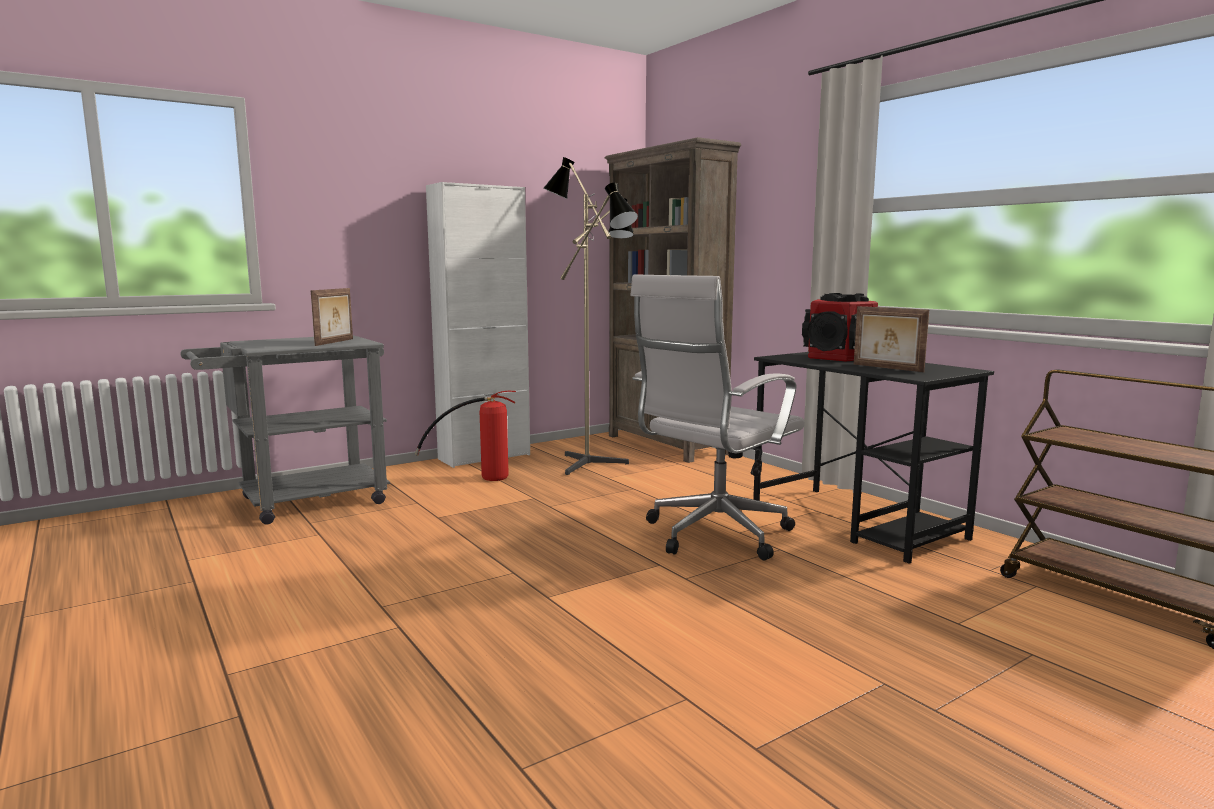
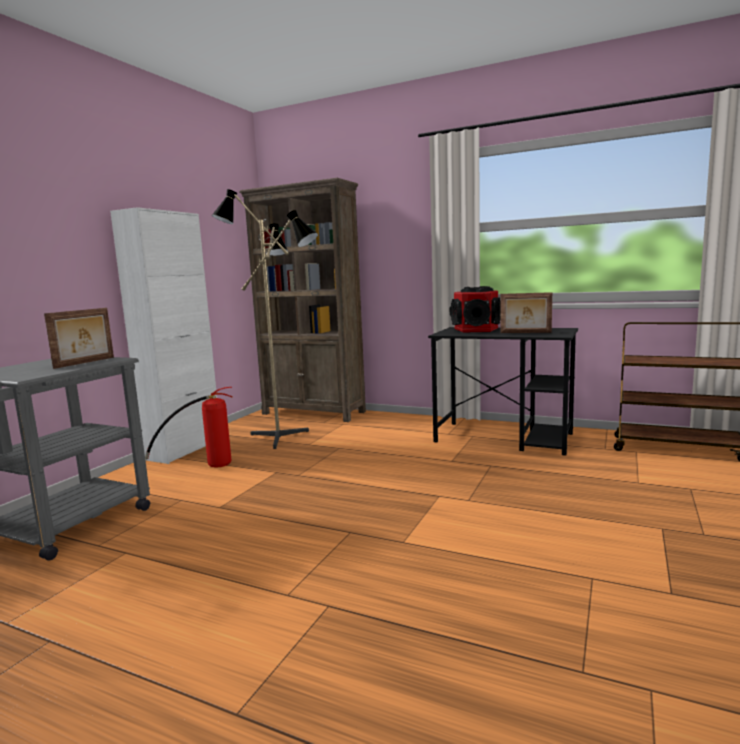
camera: 30 degrees left, 0 degrees up
picture frame [311,288,353,346] -> picture frame turned 45 degrees clockwise [44,308,114,369]
white office chair [630,274,805,560] -> none

